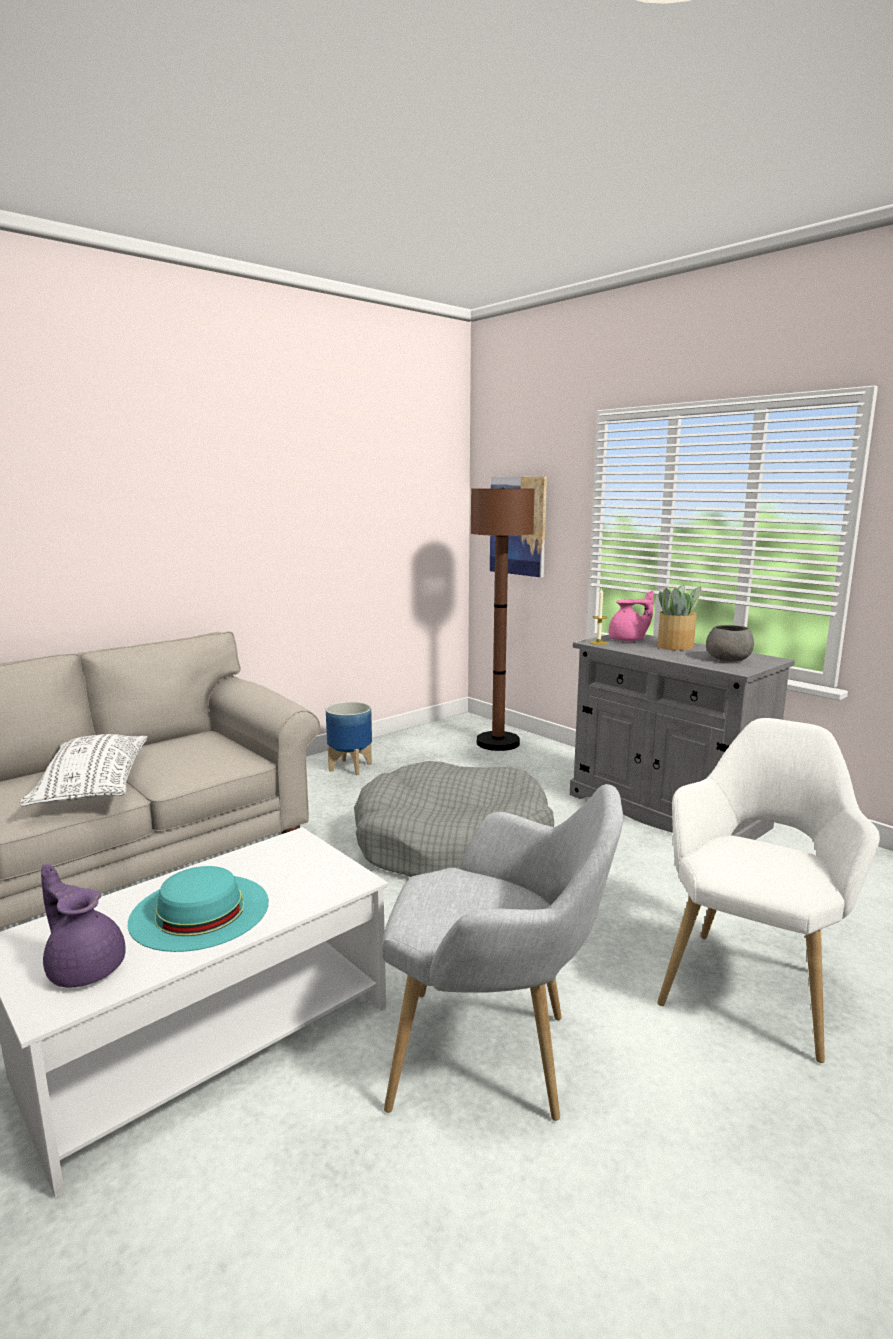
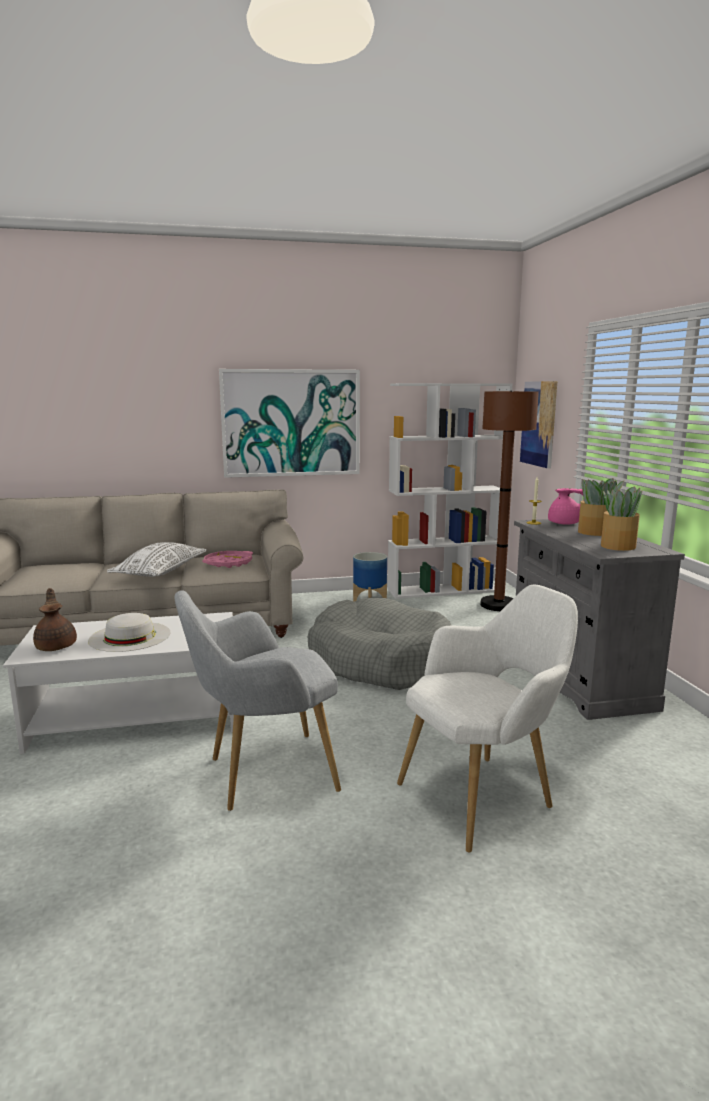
camera: 30 degrees right, 0 degrees up
purple teapot [41,864,126,987] -> brown teapot [33,588,77,651]
turquoise hat [128,866,269,952] -> white hat [88,613,171,652]
grey armchair [382,784,623,1121] -> grey armchair turned 120 degrees clockwise [174,590,341,811]
grey bowl [706,625,754,662] -> potted plant [601,485,642,551]
none -> pink tray [202,551,253,568]
none -> picture [219,369,360,478]
none -> white bookcase [388,383,513,599]

